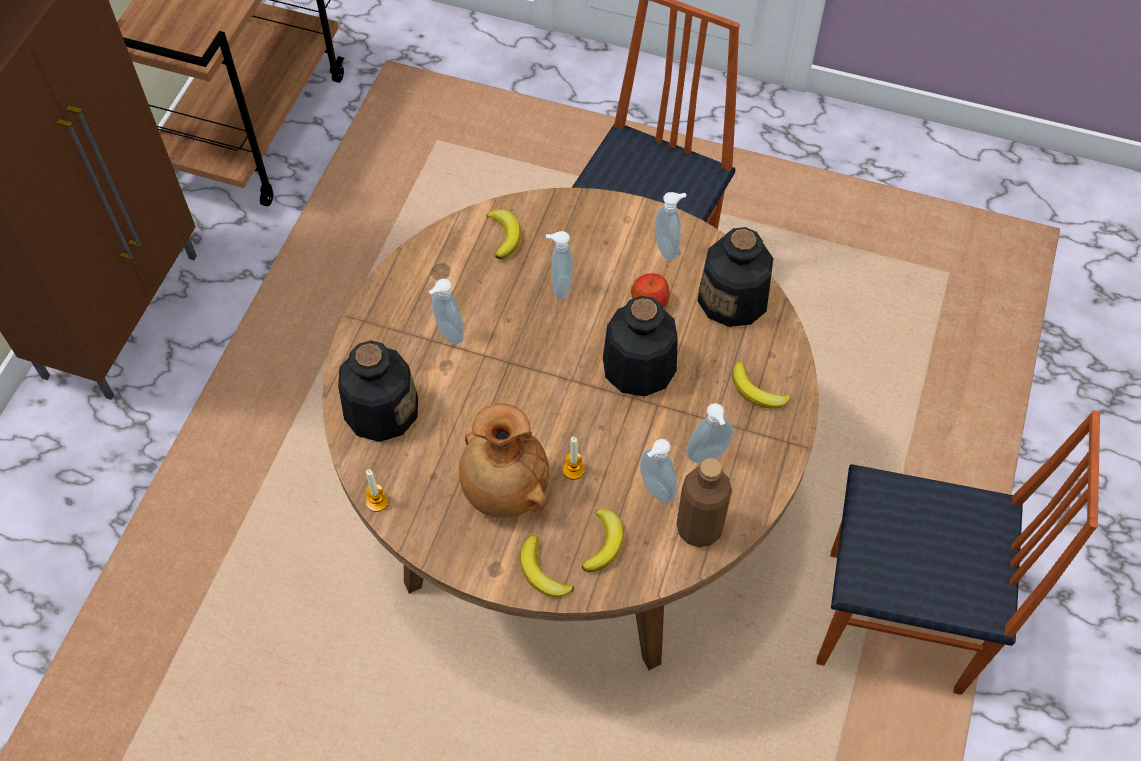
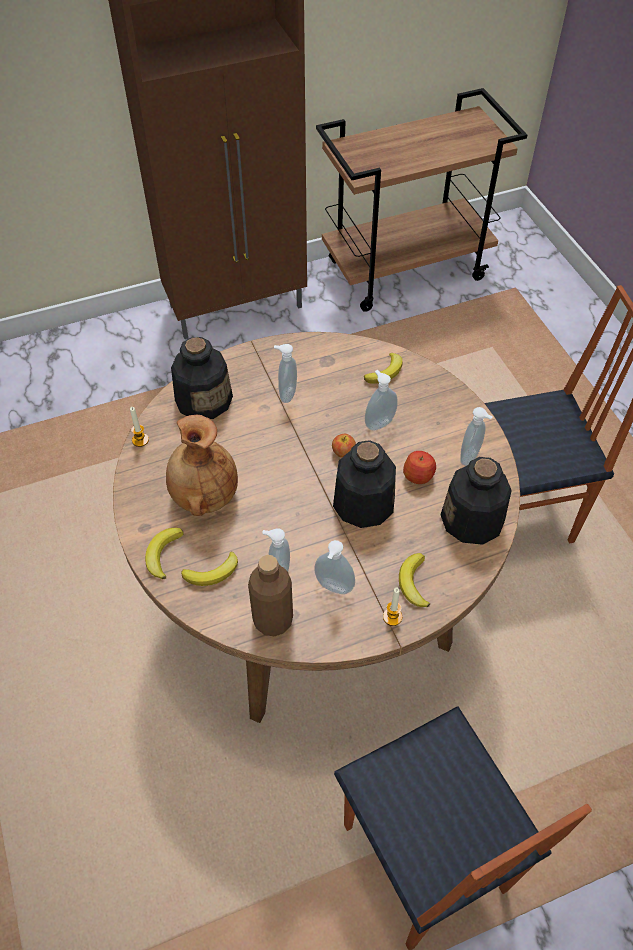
camera: 50 degrees right, 5 degrees down
candle [563,437,585,480] -> candle moved to [383,588,402,626]
none -> apple [332,434,356,457]

